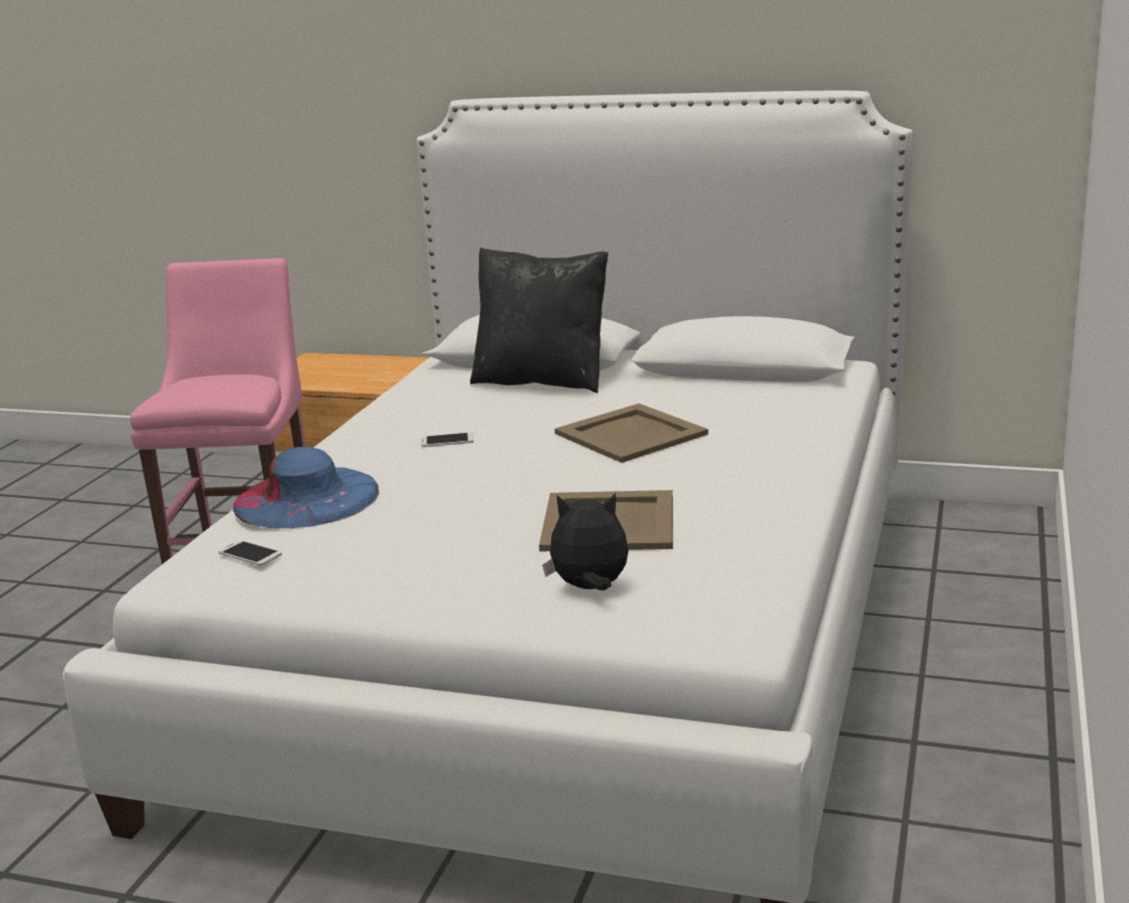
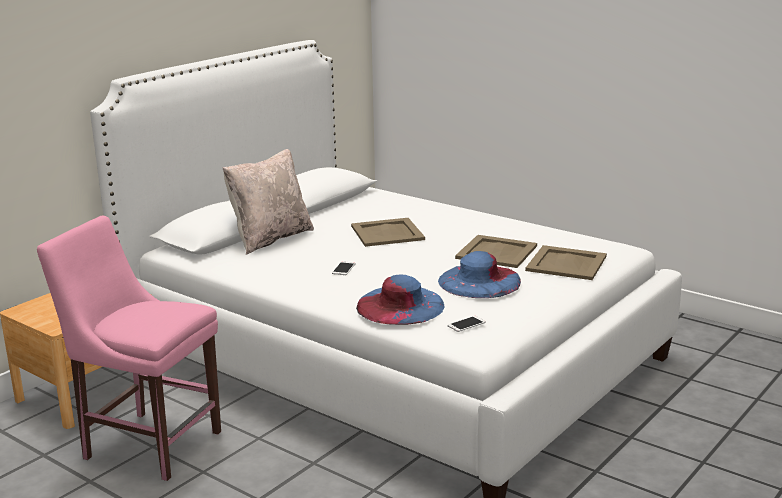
camera: 70 degrees left, 0 degrees up
black pillow [470,248,608,393] -> beige pillow [222,149,314,255]
plush toy [542,493,629,591] -> beige tray [525,245,607,280]
none -> blue hat [438,251,521,298]

